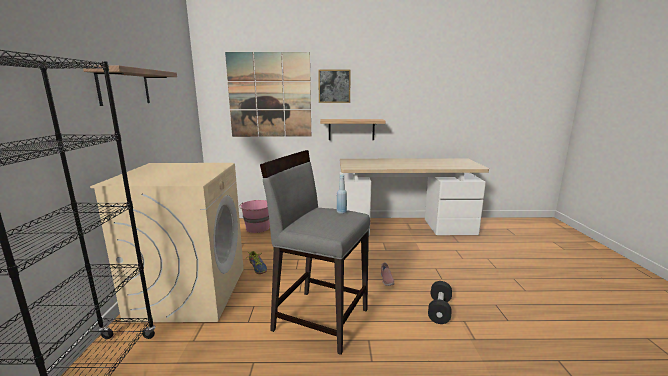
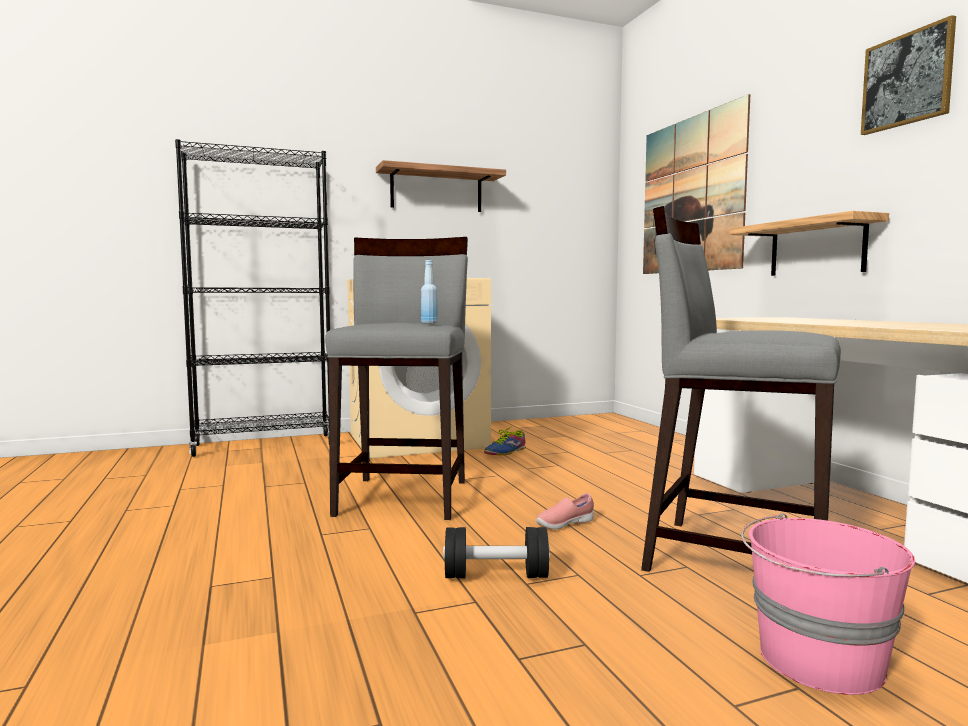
camera: 70 degrees right, 10 degrees down
pink bucket [240,200,270,233] -> pink bucket moved to [741,513,915,695]
picture [318,70,351,103] -> picture moved to [861,15,956,135]
none -> grey stool [641,206,840,572]

